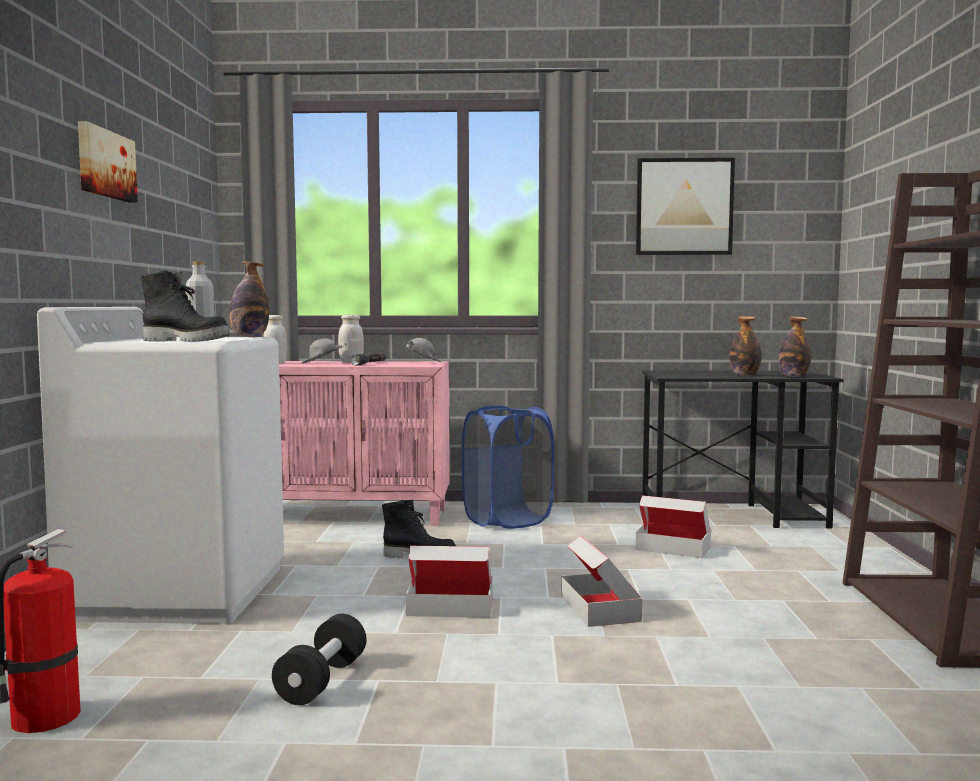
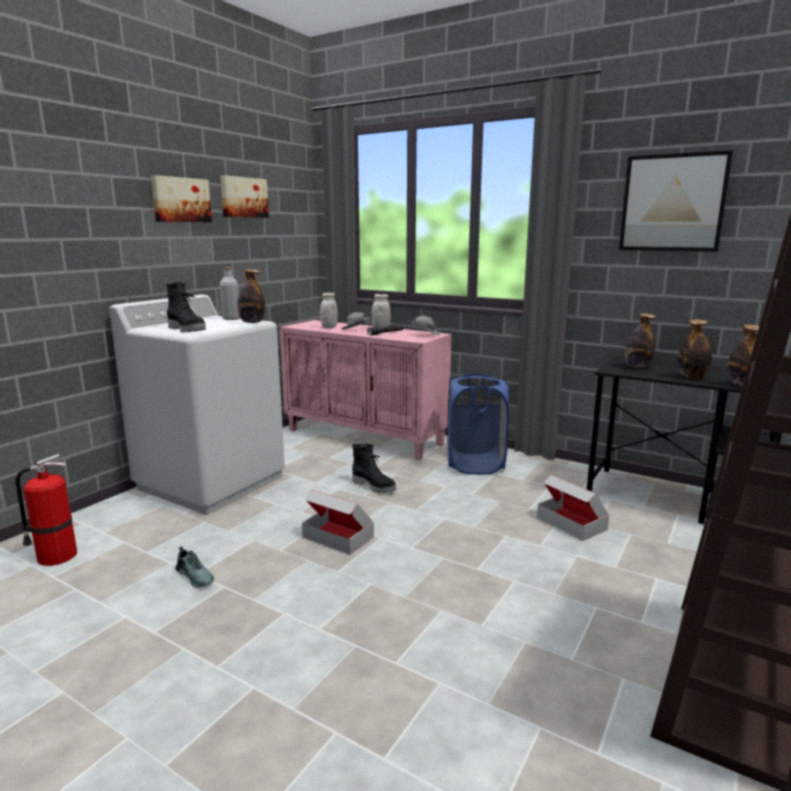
camera: 30 degrees right, 10 degrees up
black dumbbell [272,614,366,705] -> shoe [176,546,214,588]
cardboard box [561,536,642,627] -> none
none -> picture [220,175,269,218]
none -> bottle [625,313,655,368]

